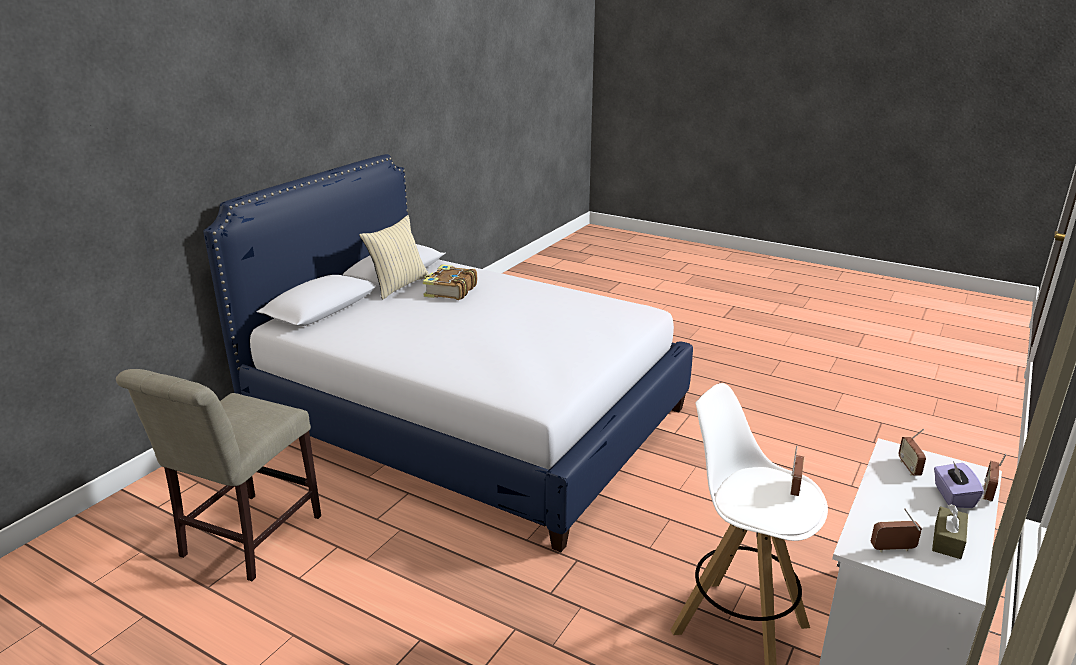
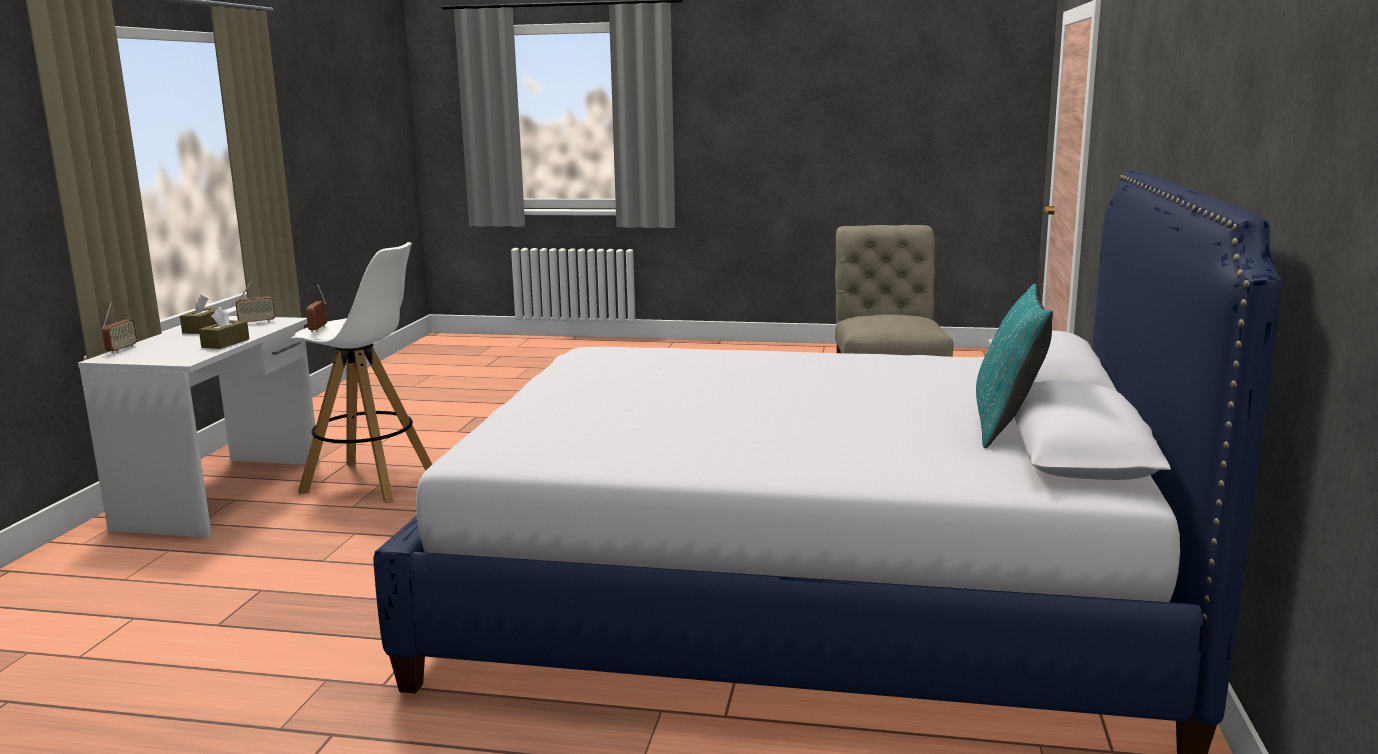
camera: 160 degrees right, 10 degrees down
beige pillow [359,215,429,299] -> turquoise pillow [976,283,1053,448]
book [423,265,477,300] -> none
radio [899,429,926,476] -> none
purple tissue box [934,461,984,508] -> none
none -> brown tissue box [199,307,249,349]

